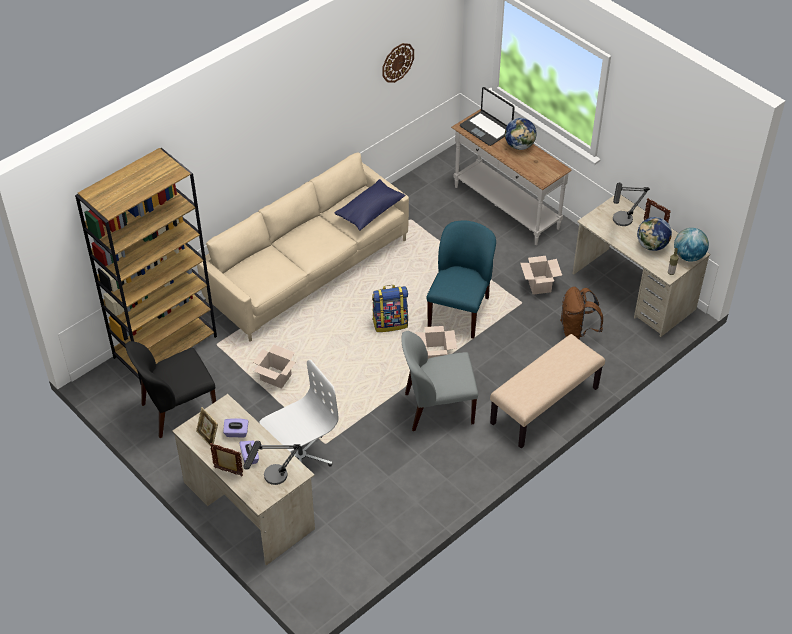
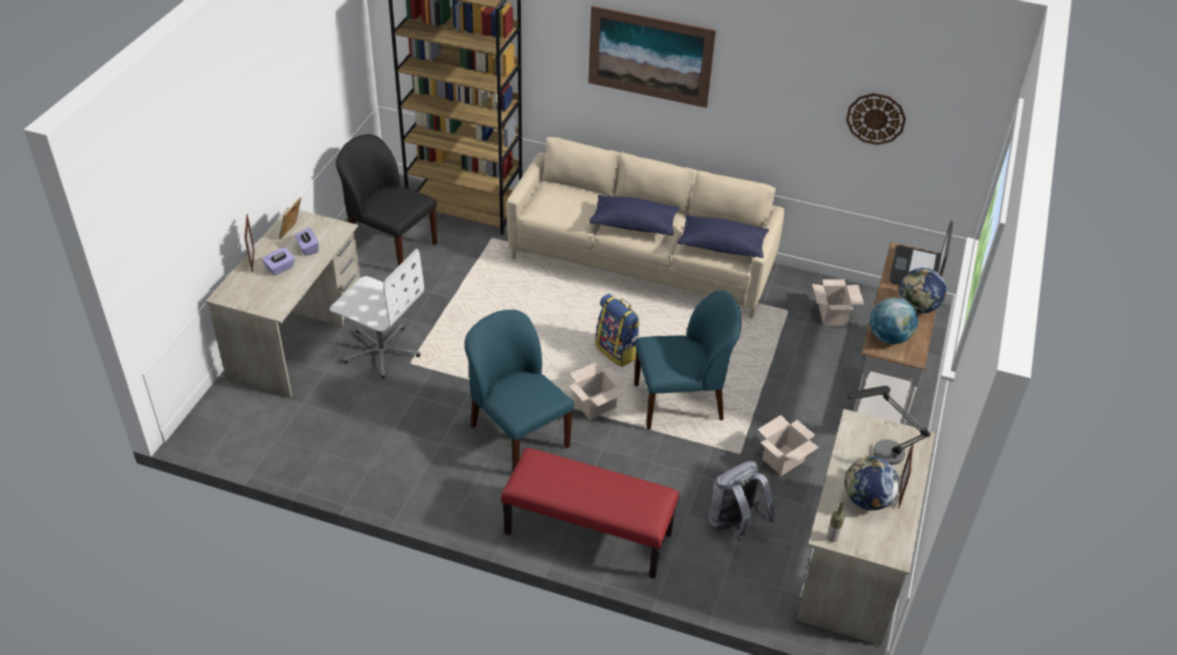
camera: 60 degrees right, 5 degrees down
table lamp [243,441,301,485] -> none
cardboard box [253,344,296,389] -> cardboard box moved to [812,279,864,325]
grey chair [401,331,478,431] -> blue chair [464,310,574,471]
beige bench [490,334,605,448] -> red bench [501,448,679,579]
brown backpack [560,287,603,340] -> grey backpack [709,461,775,541]
globe [674,228,709,262] -> globe moved to [870,297,918,344]
none -> picture [588,6,716,108]
none -> blue pillow [589,195,680,236]

